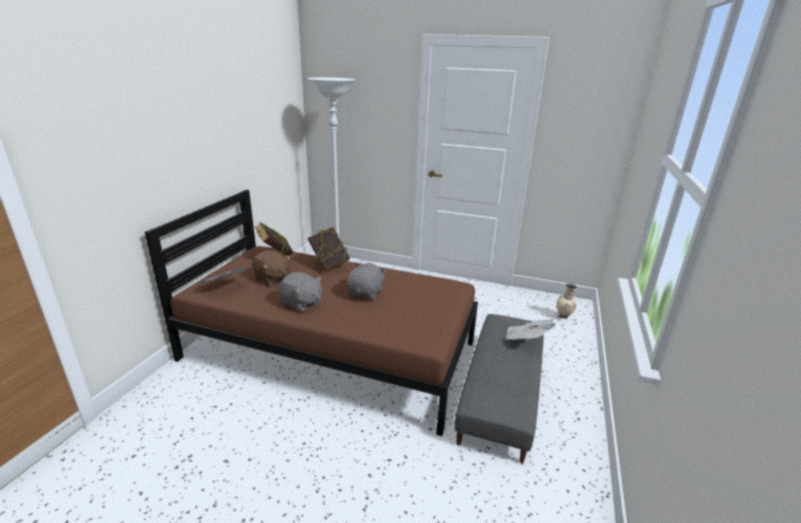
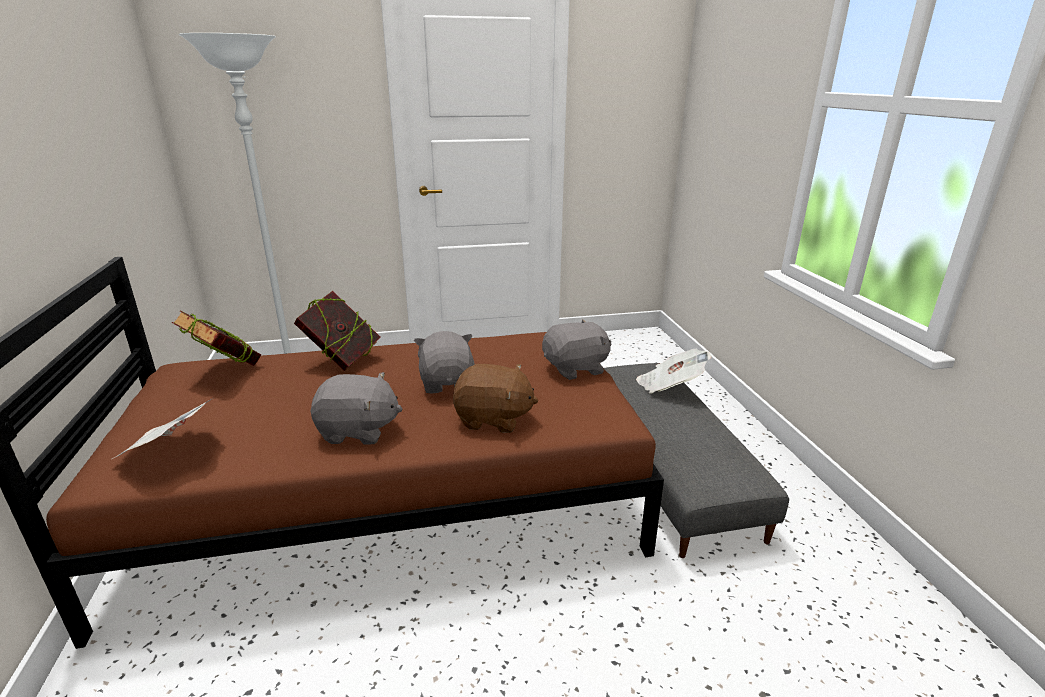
camera: 30 degrees left, 0 degrees up
brown plush toy [252,250,291,286] -> brown plush toy moved to [453,364,538,433]
beige vase [557,284,578,319] -> none
none -> grey plush toy [542,320,611,380]

